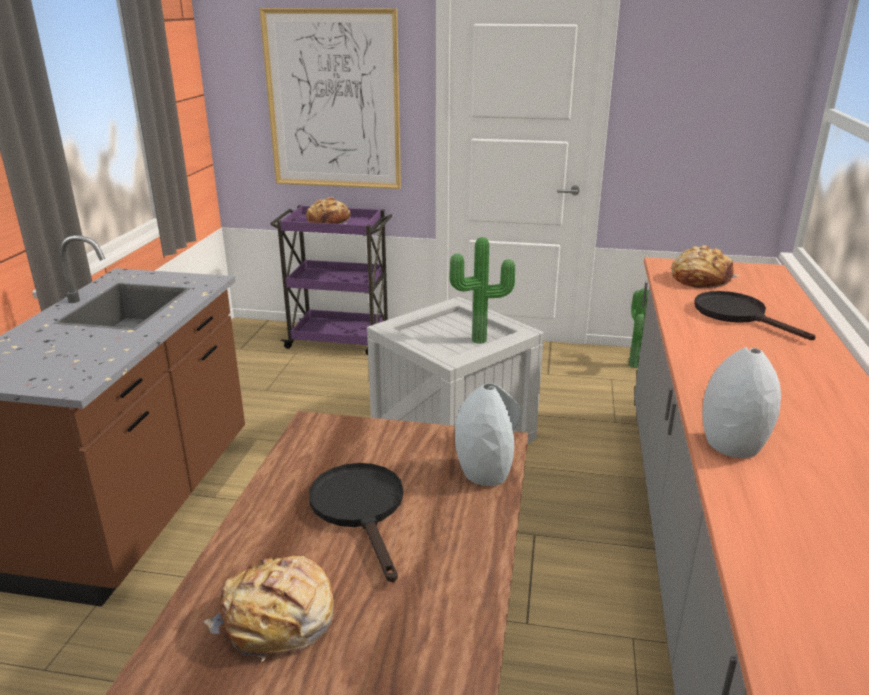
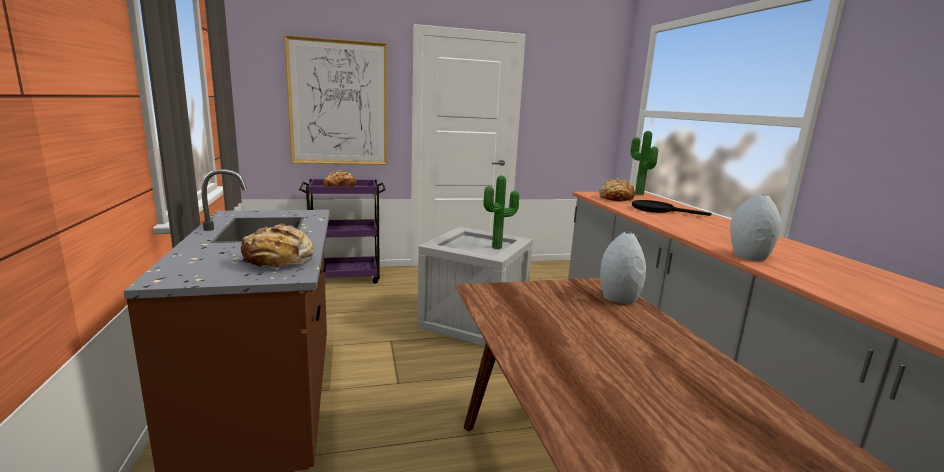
camera: 25 degrees left, 10 degrees down
bread [204,556,334,662] -> bread moved to [232,223,314,269]
black frying pan [309,463,403,583] -> none
potted plant [629,289,649,368] -> potted plant moved to [630,131,658,195]

